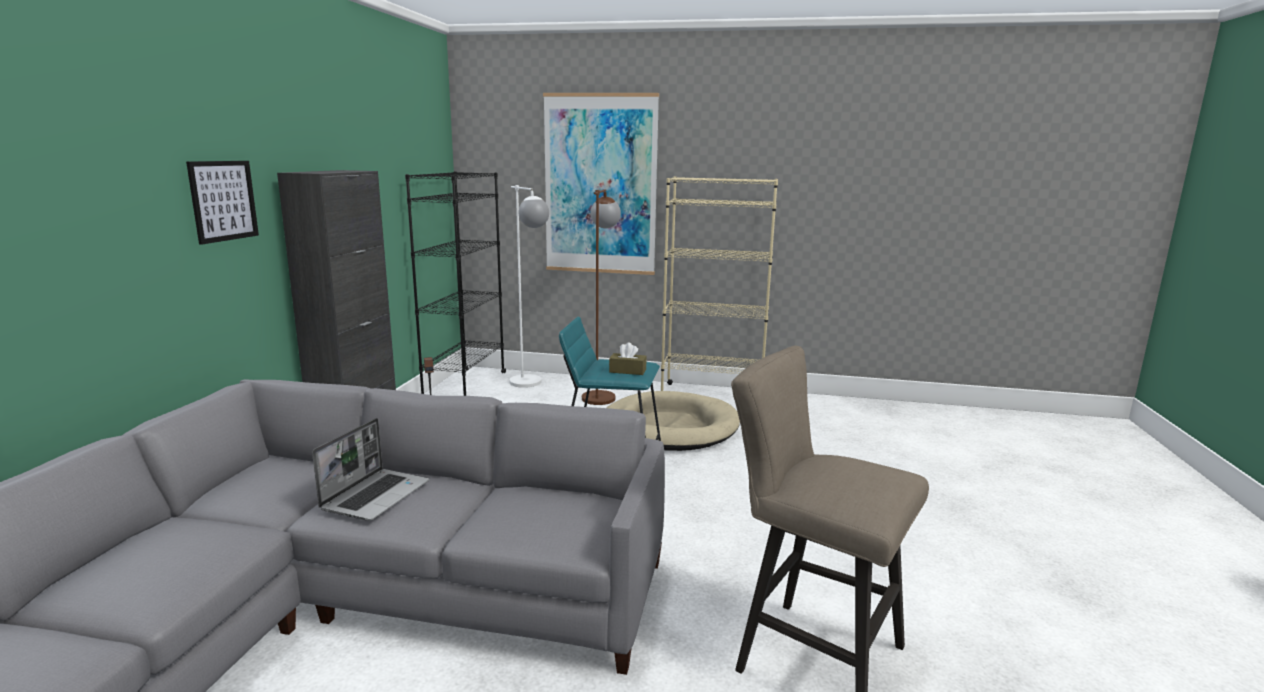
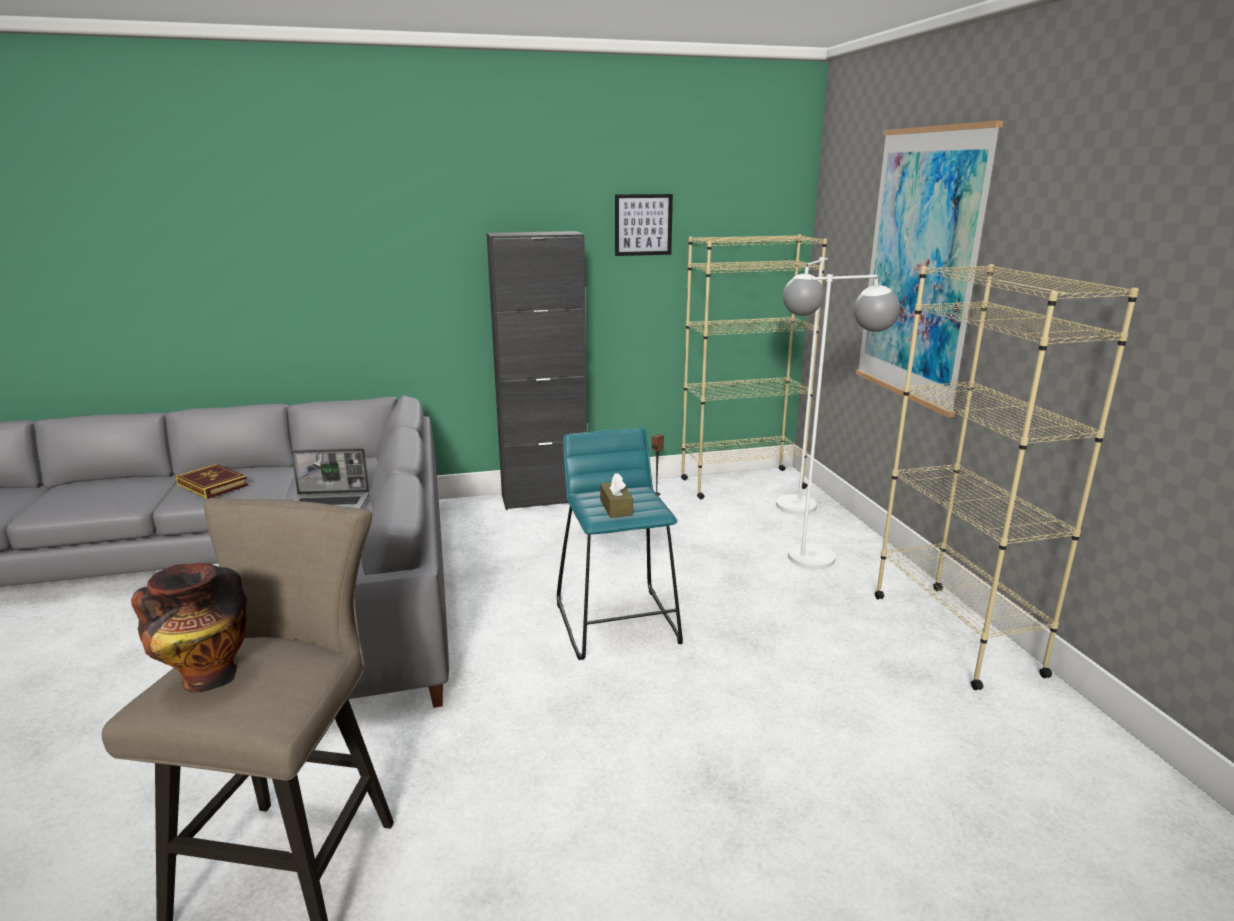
camera: 65 degrees right, 5 degrees up
picture [186,161,259,245] -> picture moved to [615,194,673,256]
black bookcase [405,171,506,396] -> beige bookcase [681,234,827,499]
brown floor lamp [582,189,621,405] -> white floor lamp [788,274,900,569]
beige dog bed [606,391,740,451] -> none
none -> vase [131,563,247,693]
none -> book [176,464,248,499]

